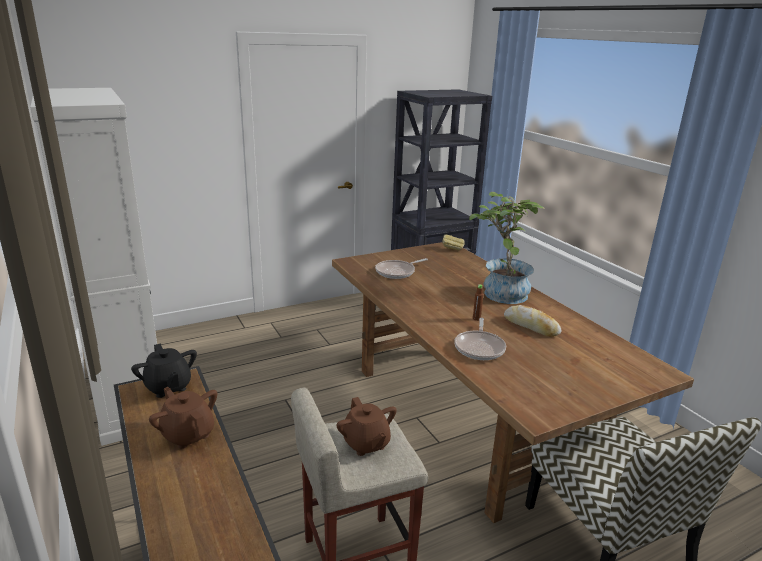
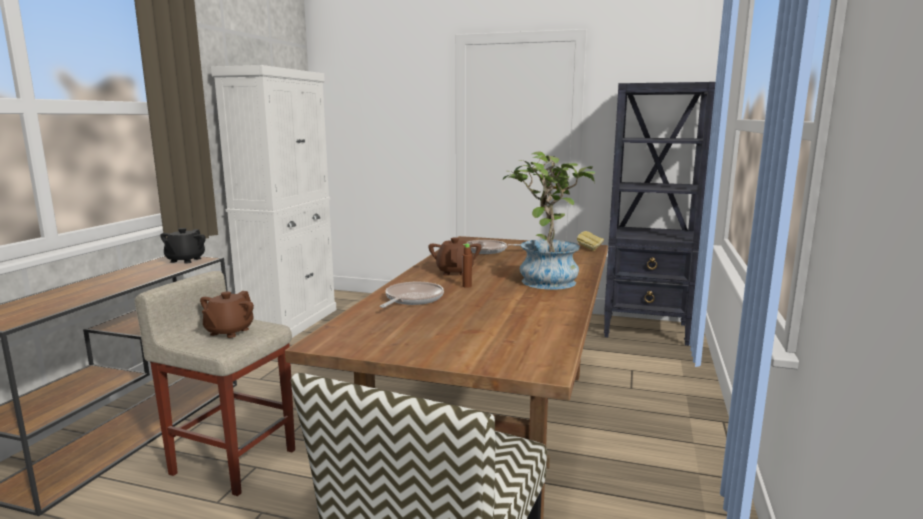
camera: 45 degrees right, 10 degrees down
brown teapot [149,387,217,449] -> brown teapot moved to [428,237,481,276]
frying pan [454,318,506,360] -> frying pan turned 150 degrees clockwise [380,282,444,308]
bread [504,305,562,337] -> none

